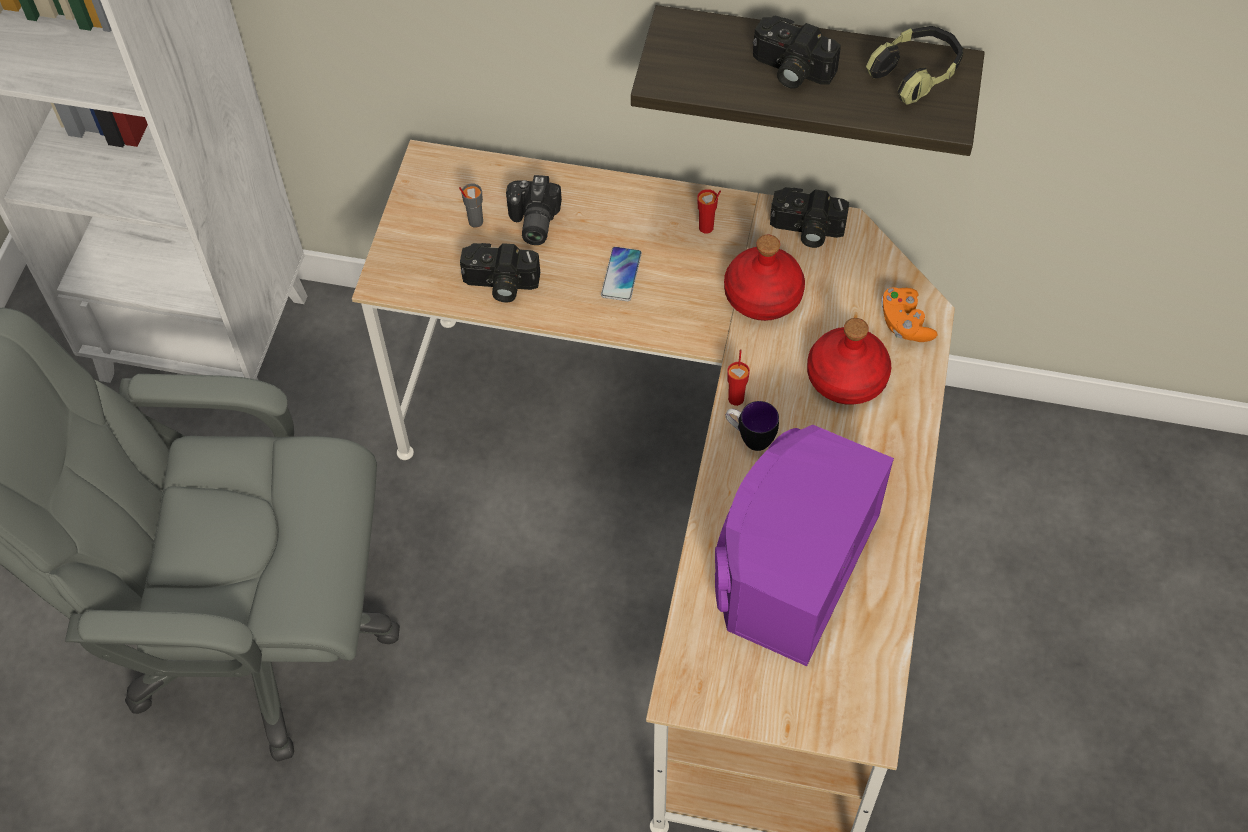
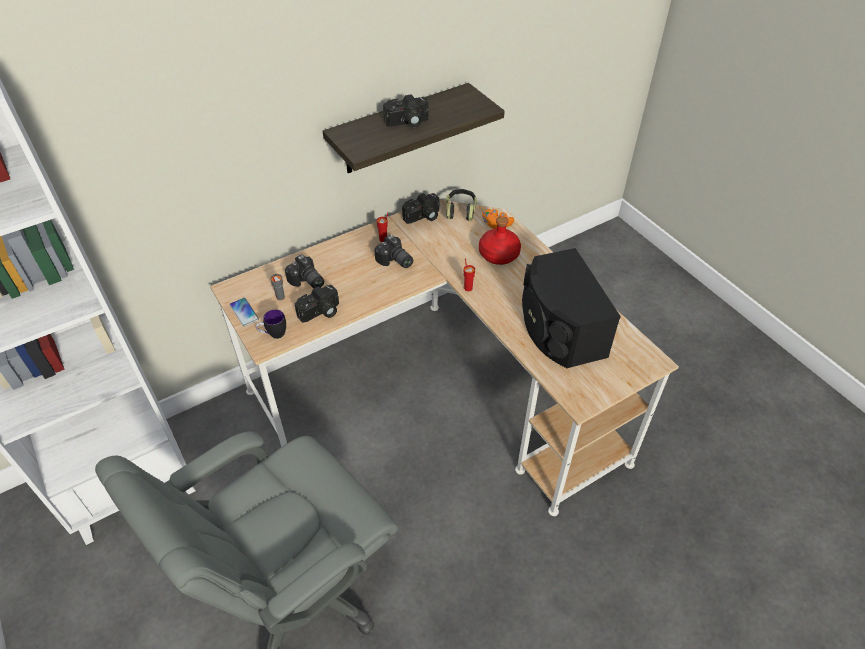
camera: 45 degrees left, 10 degrees down
phone [601,247,642,301] -> phone moved to [230,298,259,326]
purple speaker [715,425,894,666] -> black speaker [522,248,621,368]
red bottle [724,235,805,321] -> none
mug [726,401,779,451] -> mug moved to [256,310,286,339]
headphones [866,26,963,105] -> headphones moved to [446,189,477,221]
none -> camera [374,235,413,268]

